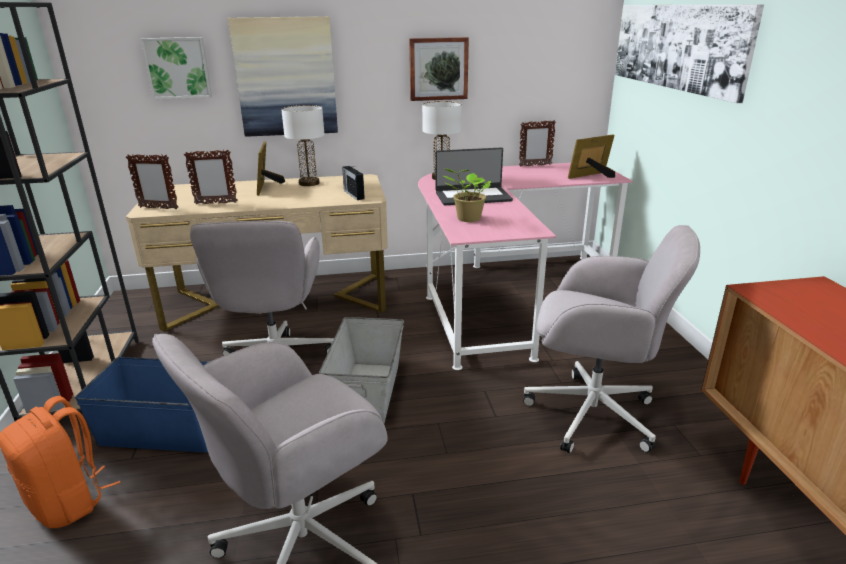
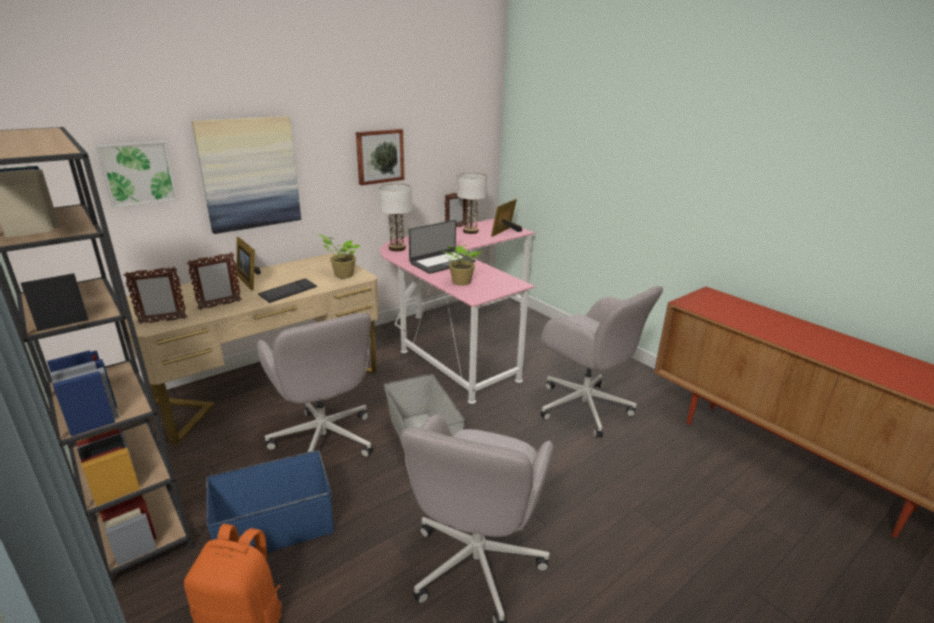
camera: 30 degrees left, 0 degrees up
table lamp [281,105,325,186] -> table lamp moved to [457,173,487,234]
radio [342,166,365,200] -> potted plant [318,234,360,278]
grey office chair [523,225,700,453] -> grey office chair turned 60 degrees clockwise [540,286,663,438]
picture [615,5,764,103] -> none
none -> keyboard [258,278,317,303]

